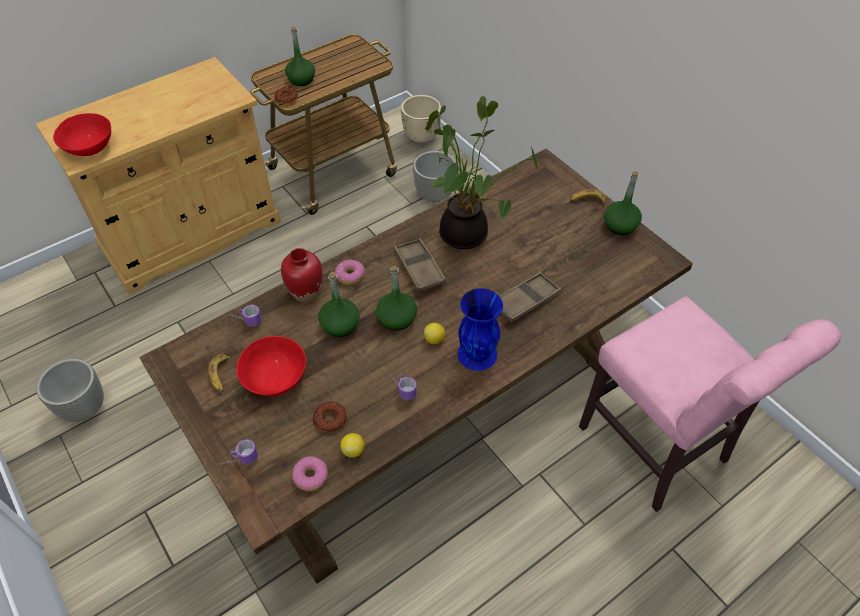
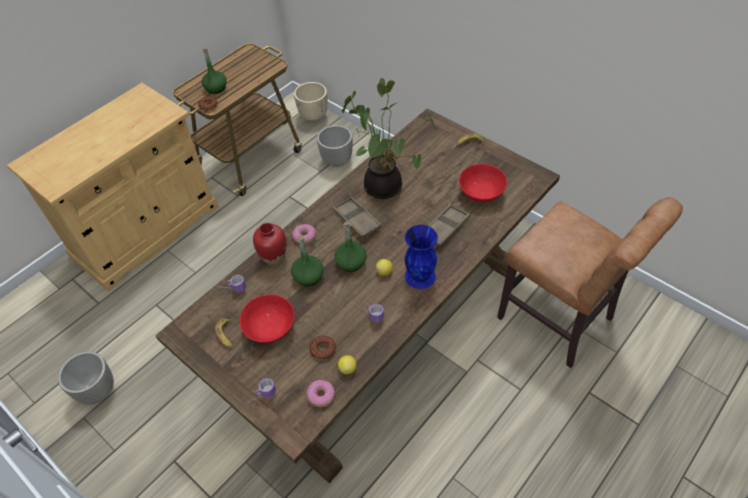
camera: 10 degrees left, 0 degrees up
red bowl [53,113,111,156] -> red bowl moved to [459,164,507,202]
pink chair [579,296,841,512] -> brown chair [497,197,683,368]
green bottle [604,171,642,235] -> none

